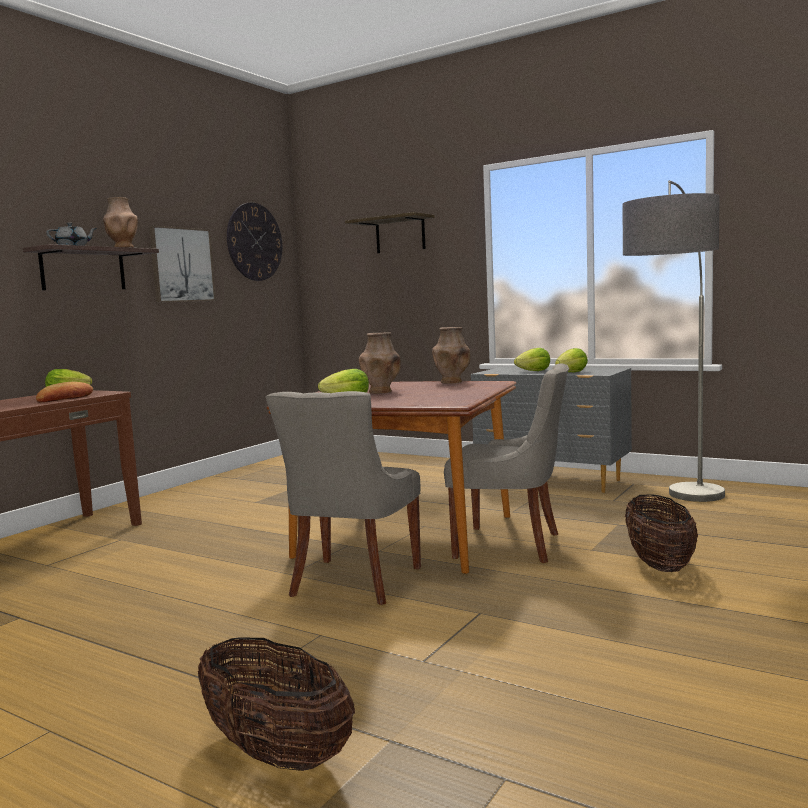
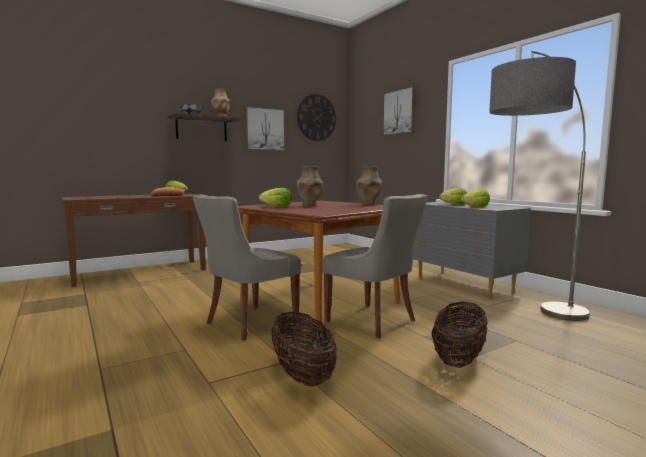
camera: 25 degrees right, 0 degrees up
basket [198,637,355,771] -> basket moved to [271,312,337,386]
shelf [345,212,435,253] -> picture [382,86,416,136]

